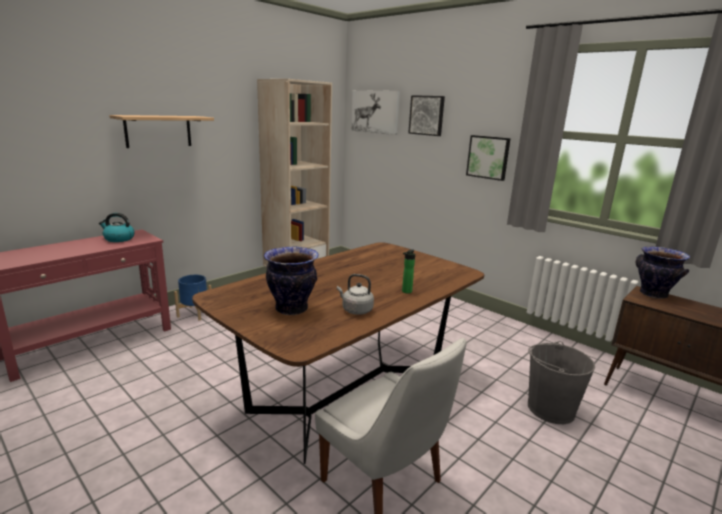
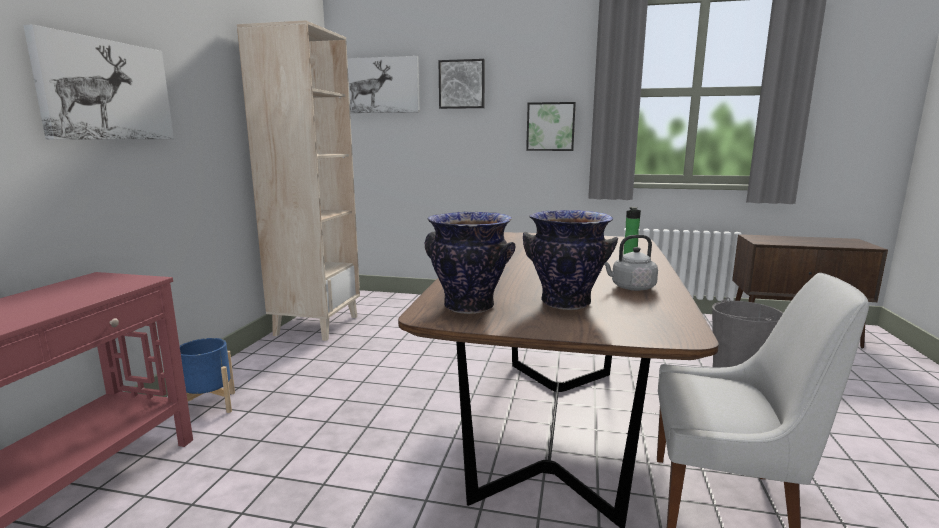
camera: 30 degrees left, 5 degrees down
kettle [99,213,135,242] -> none
shelf [109,115,214,148] -> picture [23,24,174,140]
vase [636,247,690,299] -> vase moved to [425,211,516,314]

